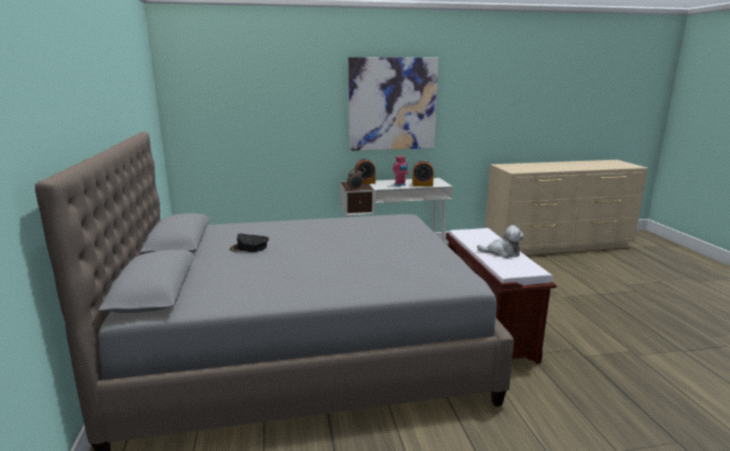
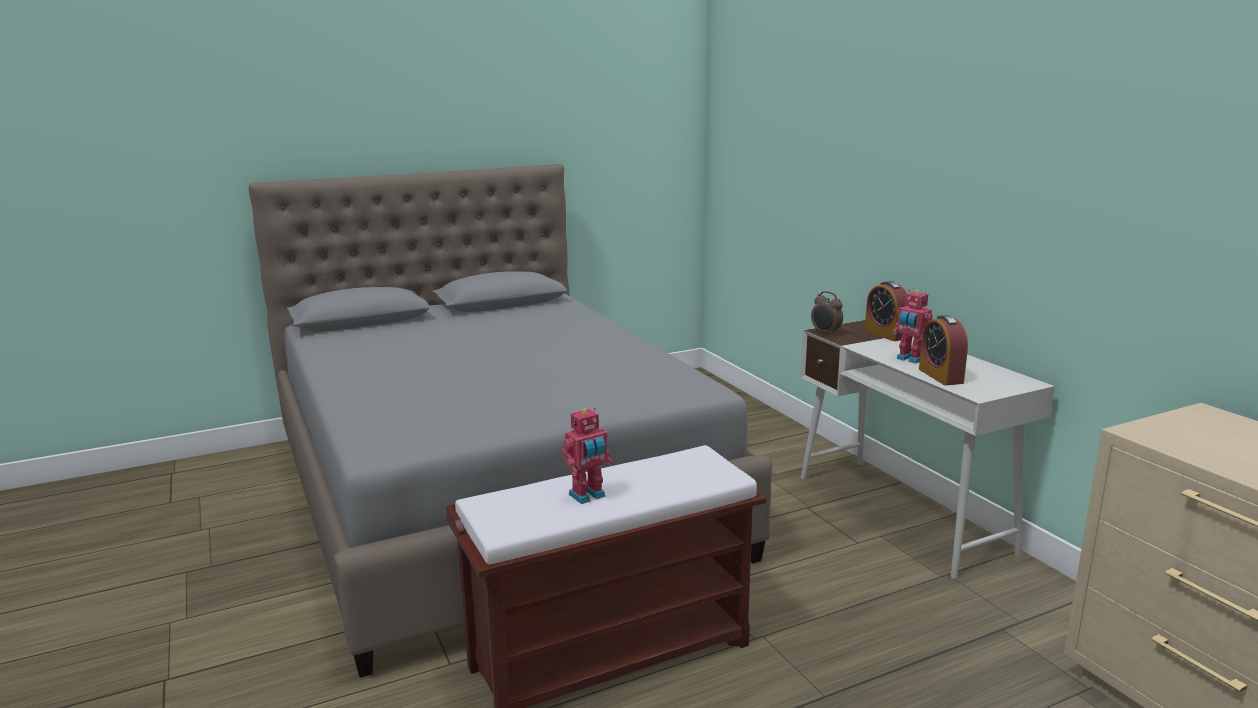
camera: 75 degrees right, 0 degrees up
black cap [230,233,269,252] -> none
picture [348,57,439,151] -> none
plush toy [477,225,524,258] -> toy robot [561,407,612,504]

